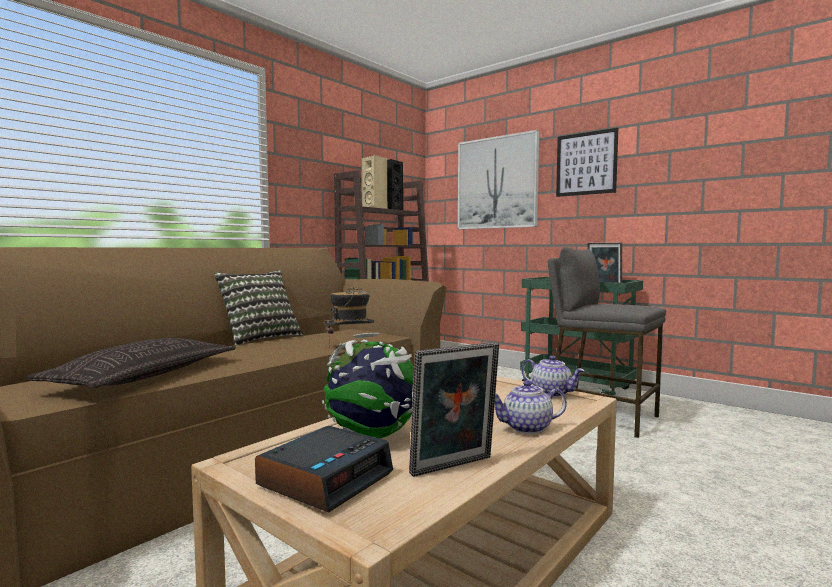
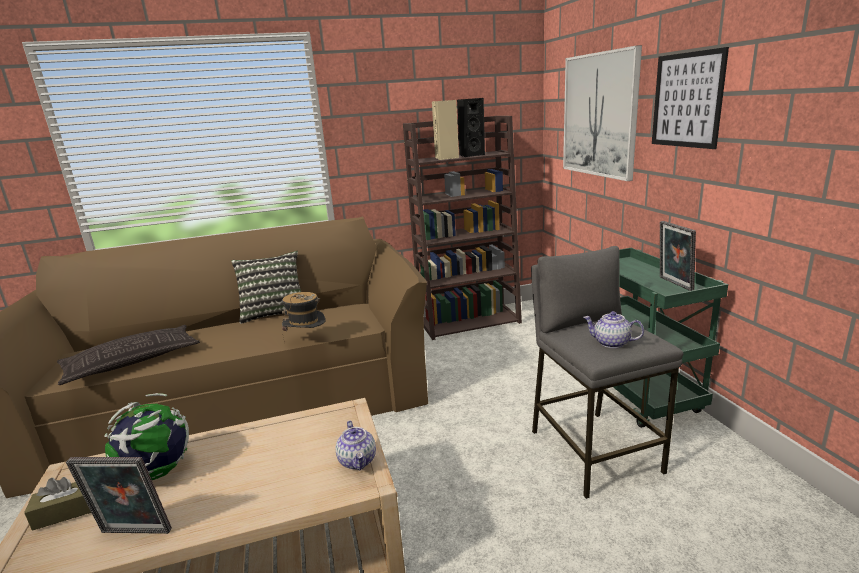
camera: 35 degrees right, 15 degrees up
alarm clock [255,426,393,512] -> brown tissue box [24,477,91,531]
teapot [495,381,567,434] -> teapot moved to [583,311,644,348]

